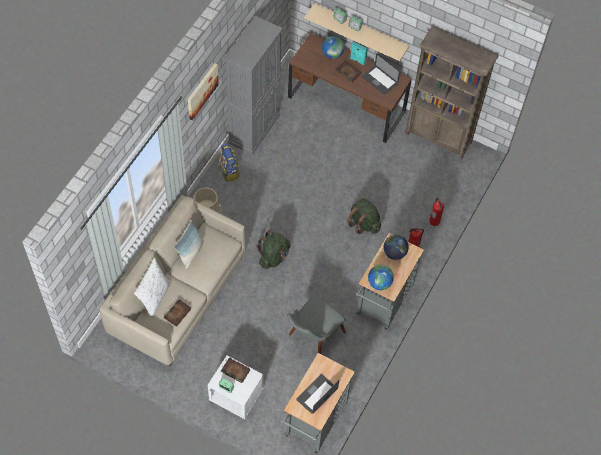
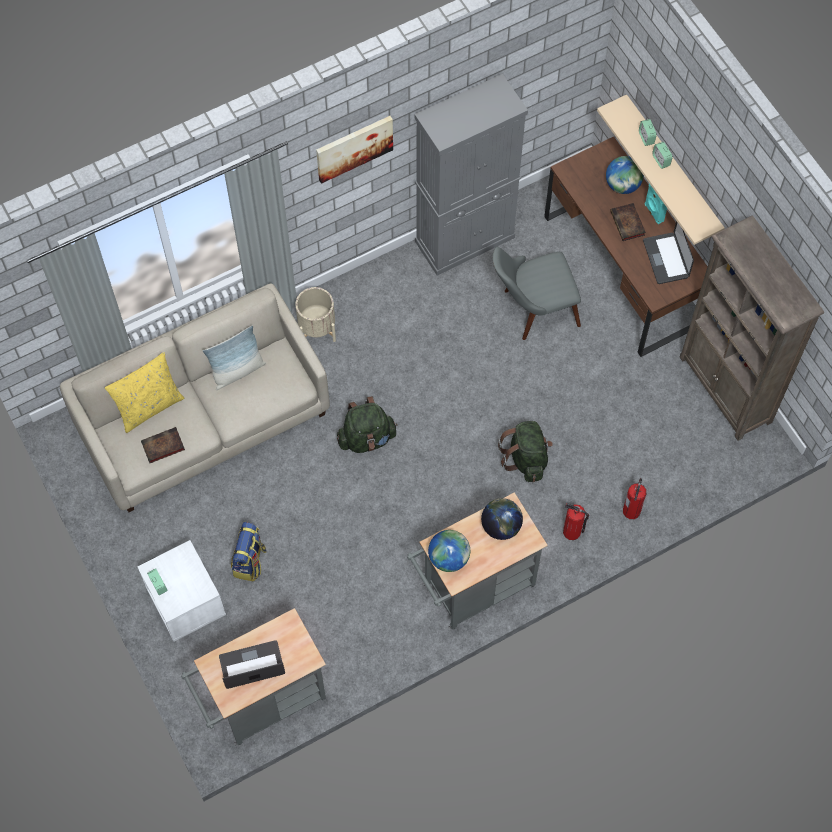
camera: 35 degrees right, 5 degrees up
white pillow [134,258,171,318] -> yellow pillow [105,352,184,433]
backpack [219,144,240,182] -> backpack moved to [231,522,266,582]
book [221,358,250,383] -> none
grey chair [287,295,346,354] -> grey chair moved to [492,247,581,340]

